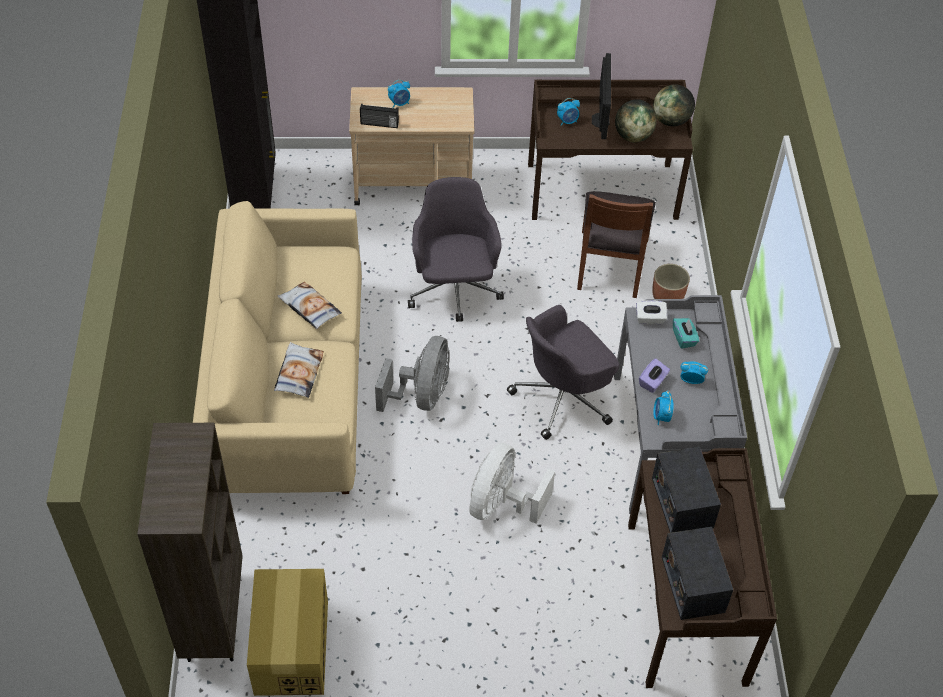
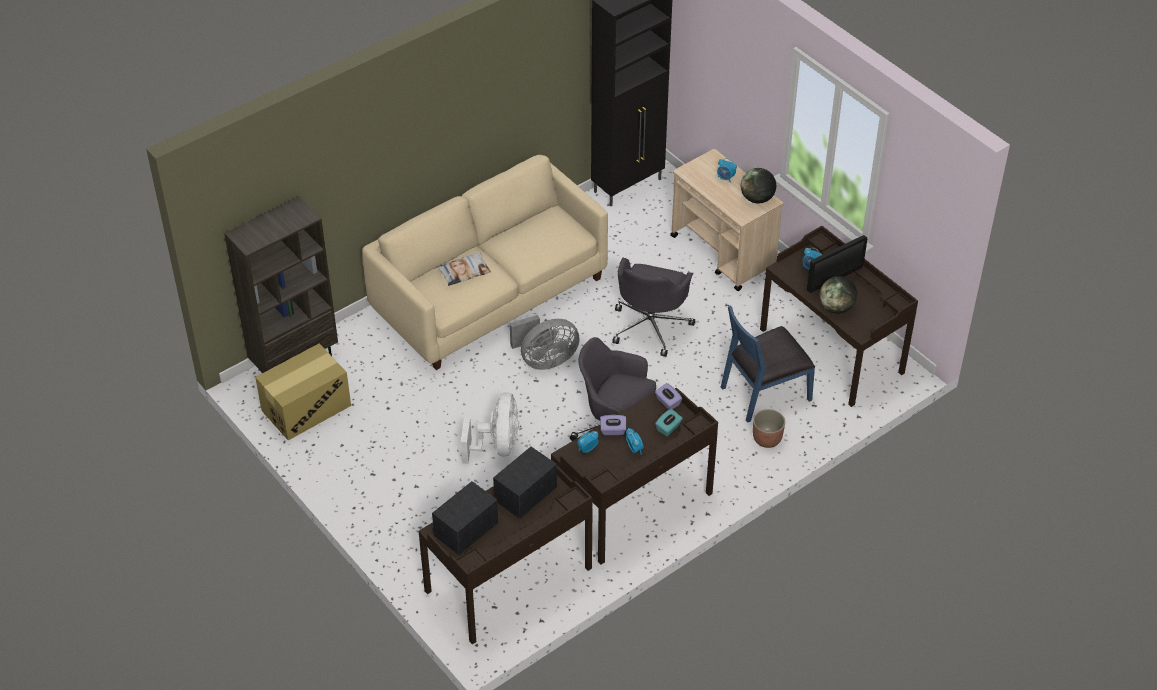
camera: 55 degrees right, 5 degrees down
pillow [277,282,342,329] -> none
radio [360,104,399,128] -> none
grey office chair [408,177,504,322] -> grey office chair turned 150 degrees clockwise [612,258,695,357]
white fan [469,443,555,524] -> white fan turned 105 degrees clockwise [461,392,519,464]
brown chair [577,191,656,298] -> blue chair [721,305,815,423]
grey desk [614,295,747,514] -> brown desk [551,388,718,565]
white tissue box [636,300,667,324] -> purple tissue box [655,383,682,410]
globe [653,85,695,126] -> globe moved to [740,168,776,203]

